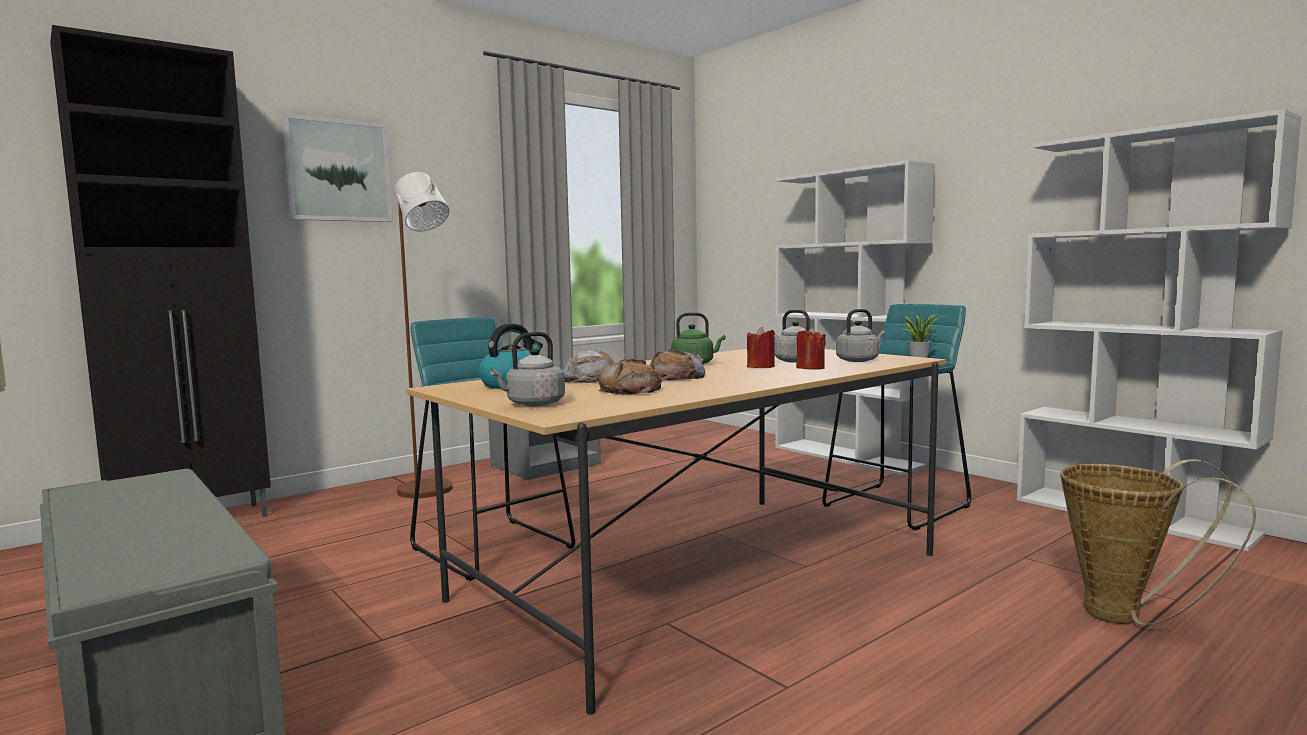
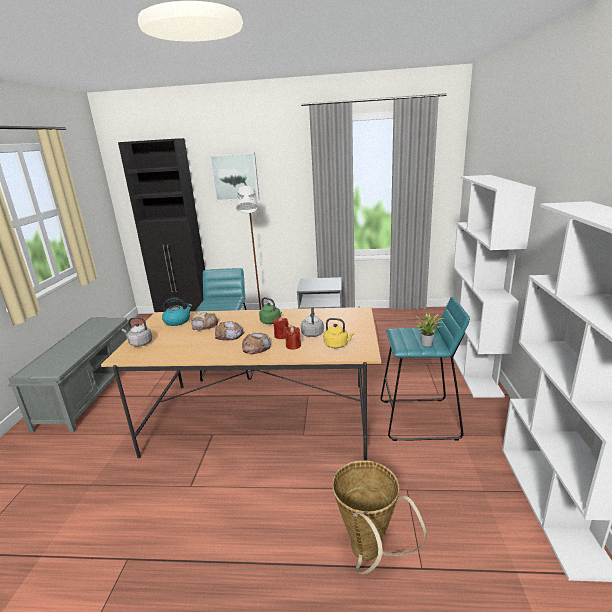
camera: 45 degrees right, 15 degrees up
bread [599,359,662,394] -> bread moved to [242,333,271,355]
grey kettle [836,309,885,362] -> yellow kettle [324,318,354,348]

